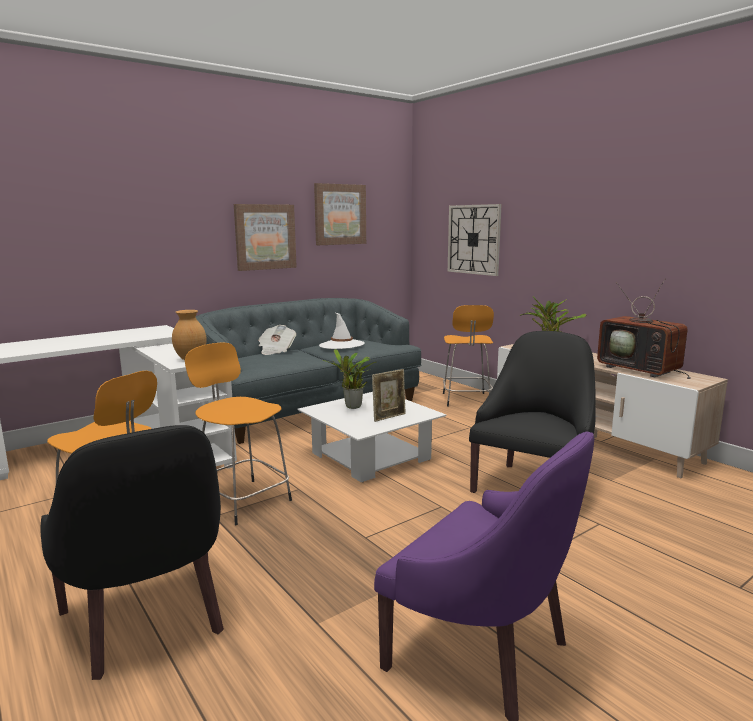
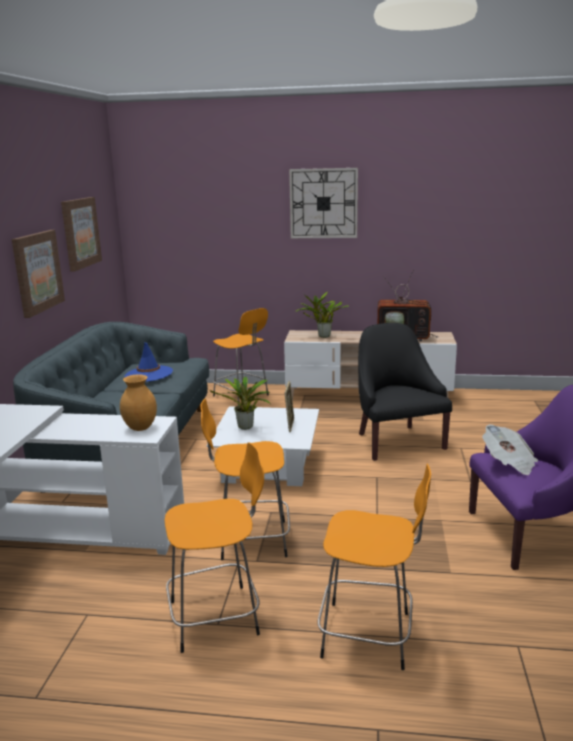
camera: 45 degrees left, 5 degrees up
black armchair [40,425,224,680] -> orange stool [318,463,431,670]
newspaper [258,325,296,355] -> newspaper moved to [482,424,538,475]
white hat [319,313,364,349] -> blue hat [124,343,173,382]
wall clock [448,204,502,276] -> wall clock moved to [289,168,358,238]

